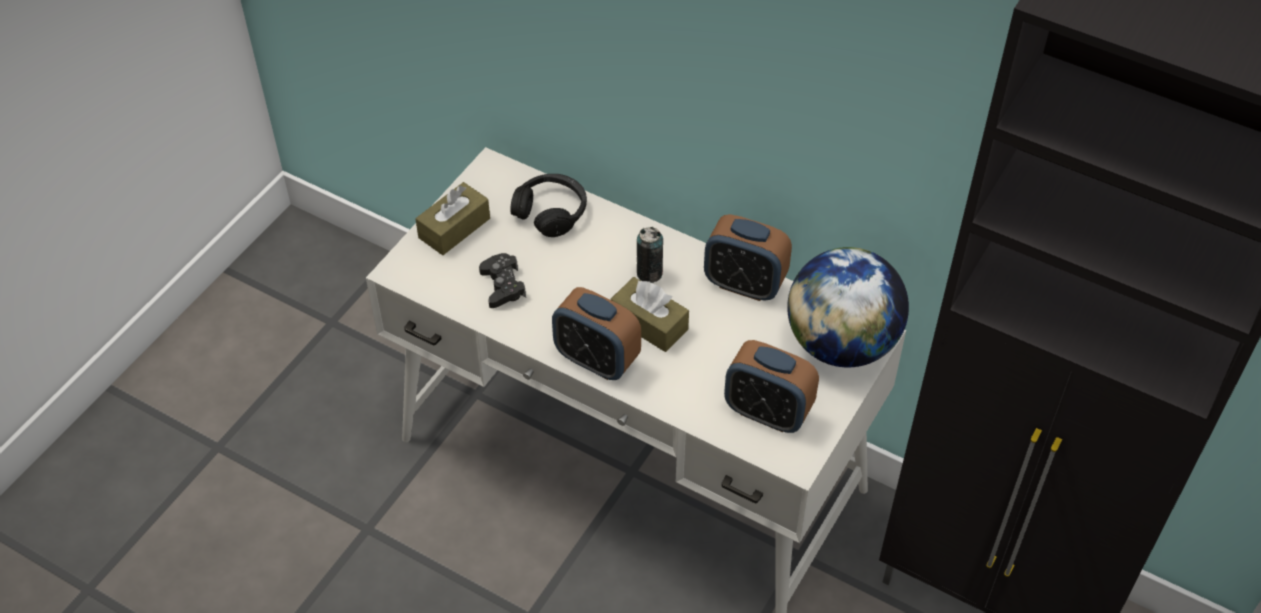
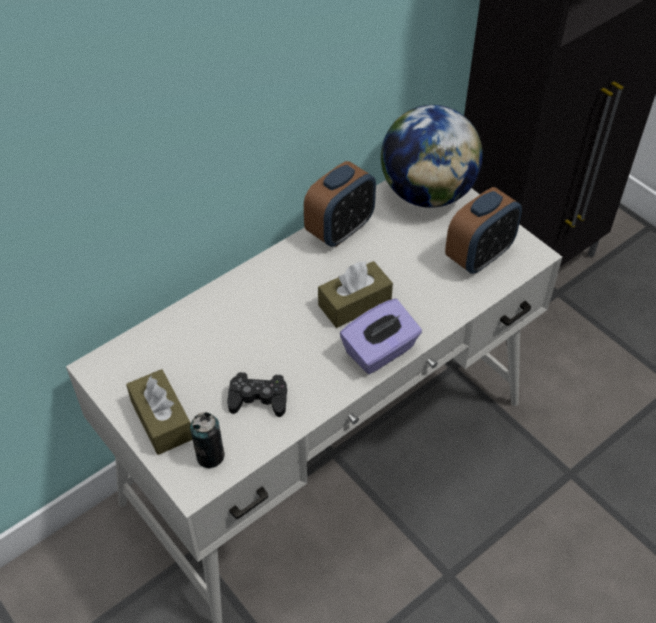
camera: 70 degrees left, 0 degrees up
black headphones [510,174,587,237] -> none
alarm clock [552,287,641,380] -> purple tissue box [340,299,422,374]
can [637,227,663,283] -> can moved to [190,412,225,468]

